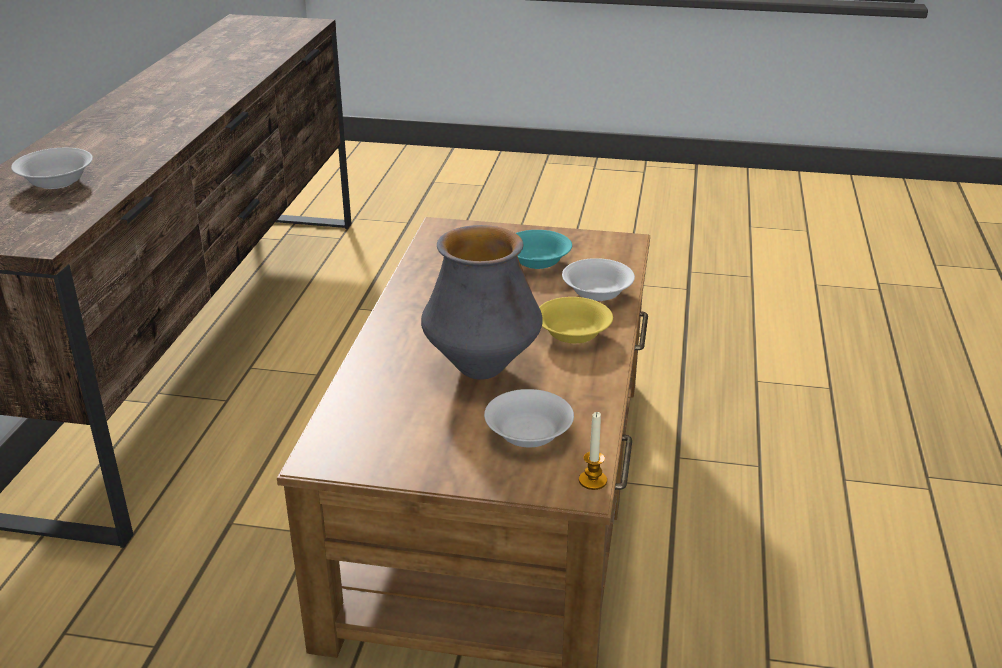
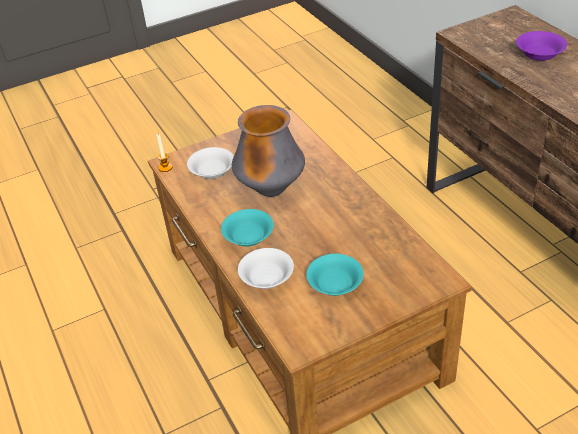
camera: 145 degrees right, 10 degrees up
white bowl [11,148,93,189] -> purple bowl [516,31,567,61]
yellow bowl [539,297,613,343] -> turquoise bowl [221,209,274,247]

